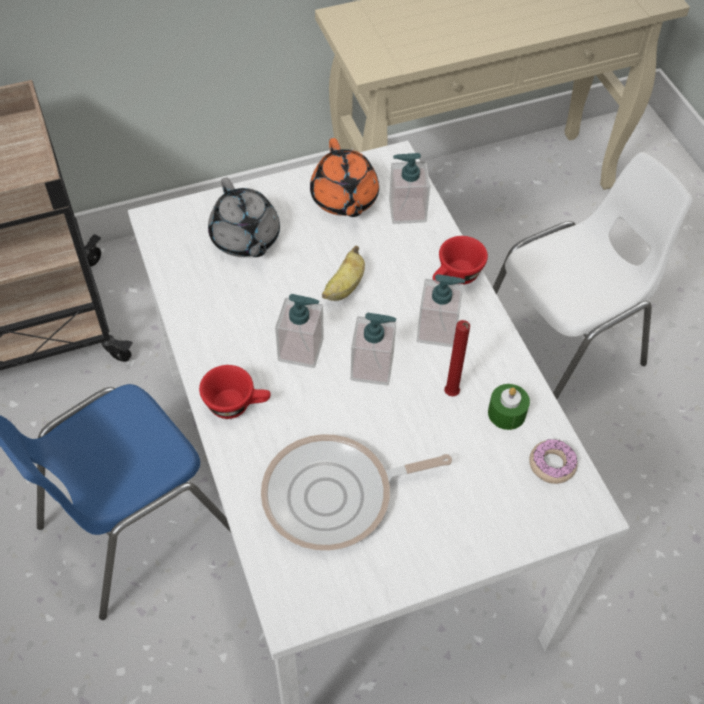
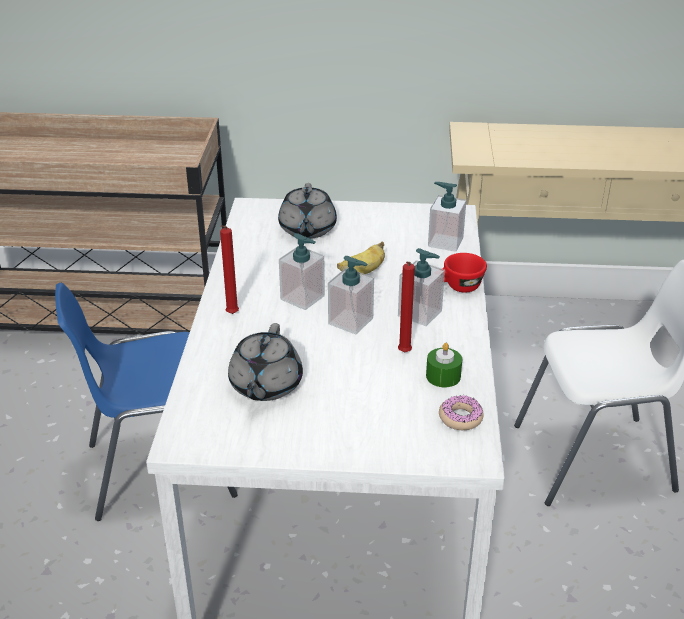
camera: 25 degrees right, 20 degrees down
red cup [199,365,271,419] -> red candle [220,225,239,314]
frying pan [261,434,452,551] -> grey teapot [228,323,303,401]
orange teapot [310,138,379,217] -> none

